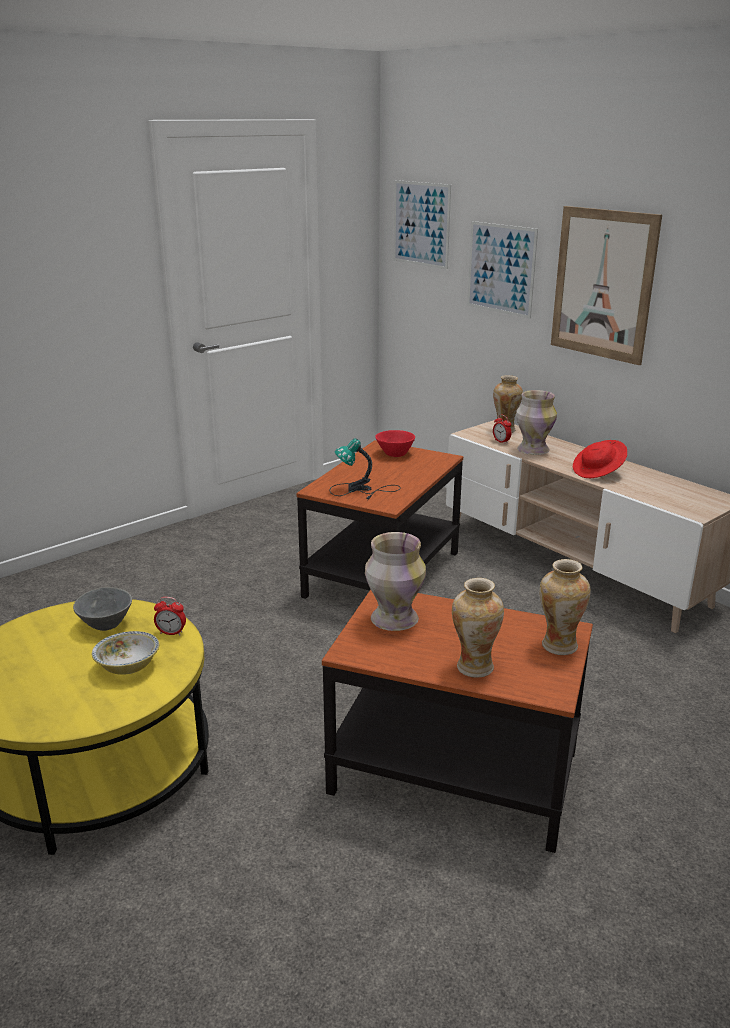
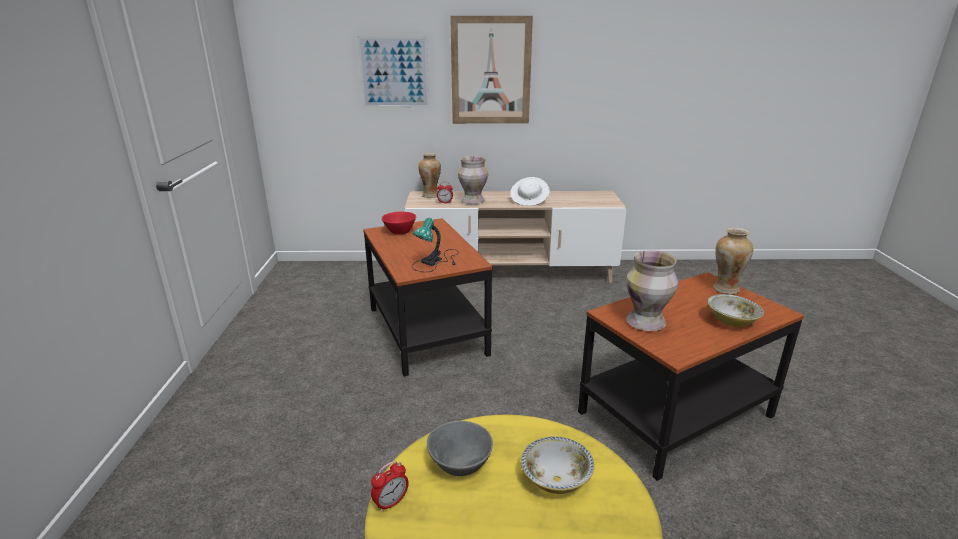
camera: 50 degrees left, 0 degrees up
alarm clock [154,597,186,635] -> alarm clock moved to [371,461,409,512]
picture [394,180,451,270] -> none
vase [452,578,504,678] -> bowl [708,294,764,327]
red hat [573,440,627,478] -> white hat [510,177,550,206]

